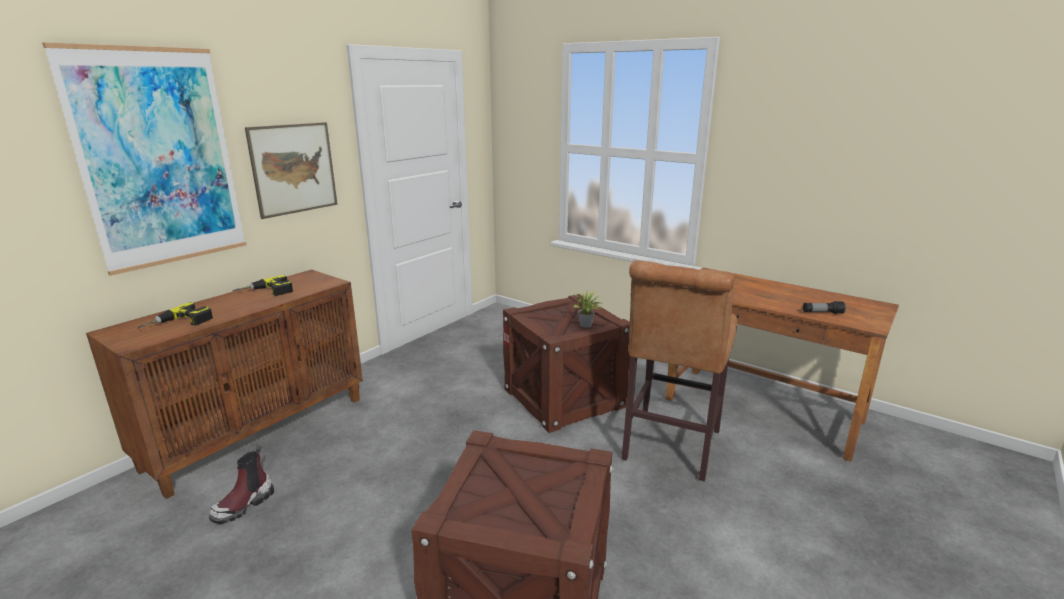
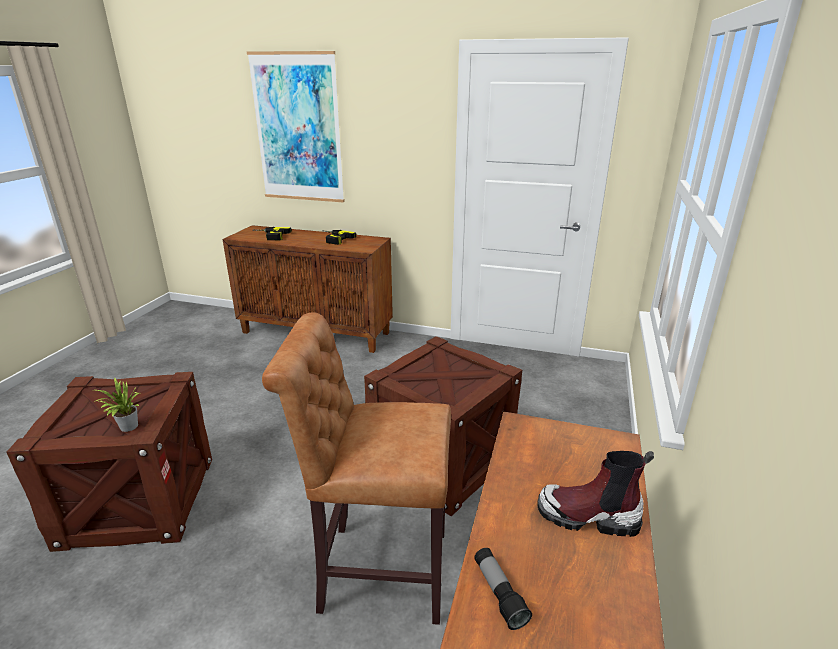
camera: 70 degrees right, 5 degrees up
boot [209,445,274,524] -> boot moved to [537,451,654,537]
picture [245,122,337,219] -> none
potted plant [574,290,603,328] -> potted plant moved to [94,377,139,432]

